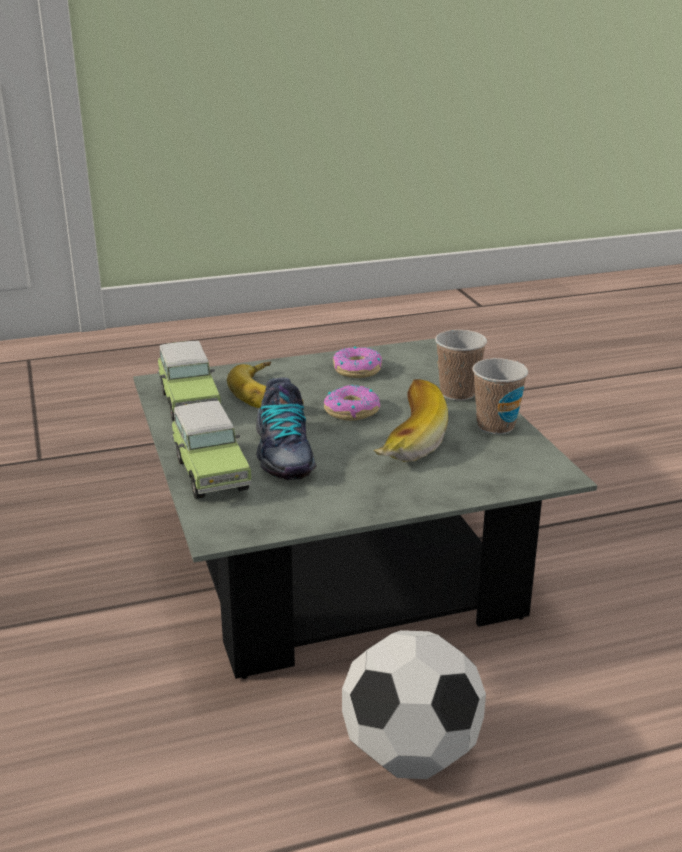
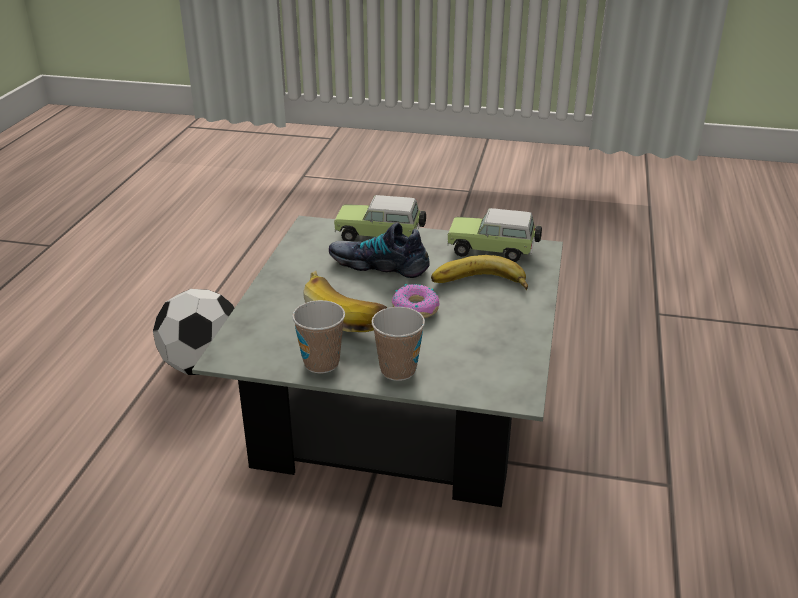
camera: 120 degrees right, 5 degrees up
donut [333,346,382,378] -> none

